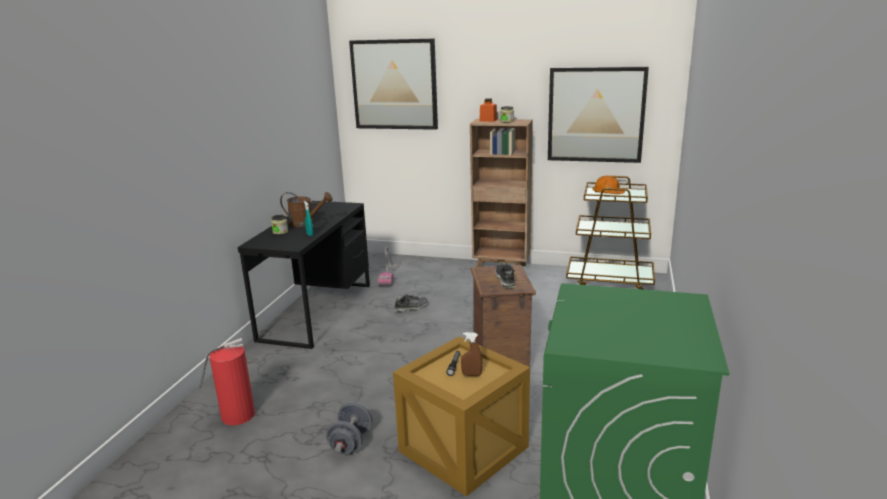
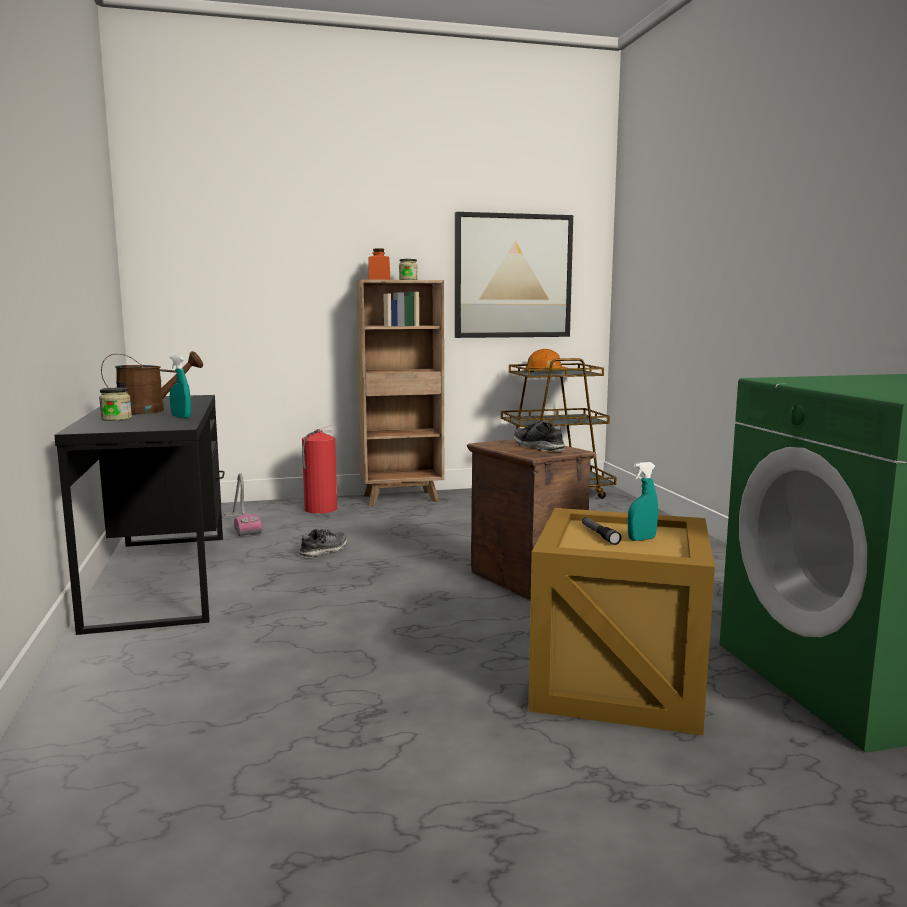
camera: 30 degrees left, 10 degrees down
fire extinguisher [199,338,255,425] -> fire extinguisher moved to [302,425,337,514]
grey dumbbell [326,402,372,454] -> none
picture [349,39,438,130] -> none
brown spray bottle [461,332,482,376] -> turquoise spray bottle [628,462,658,541]

